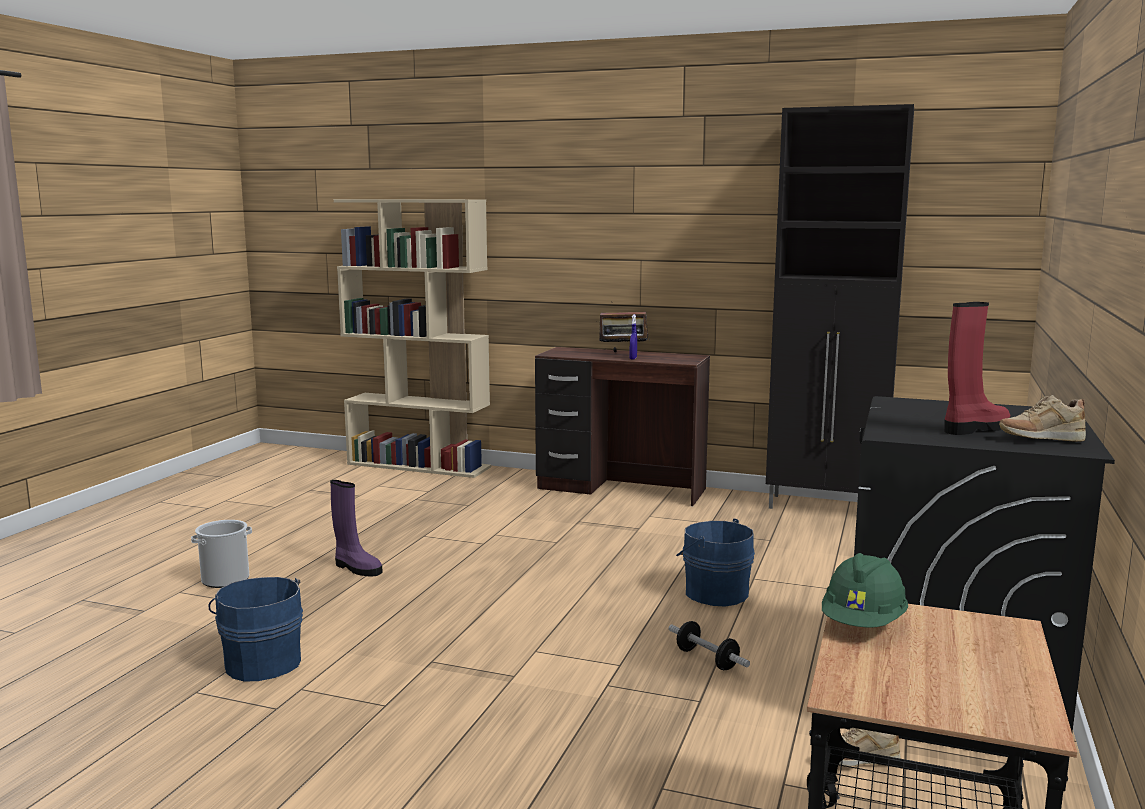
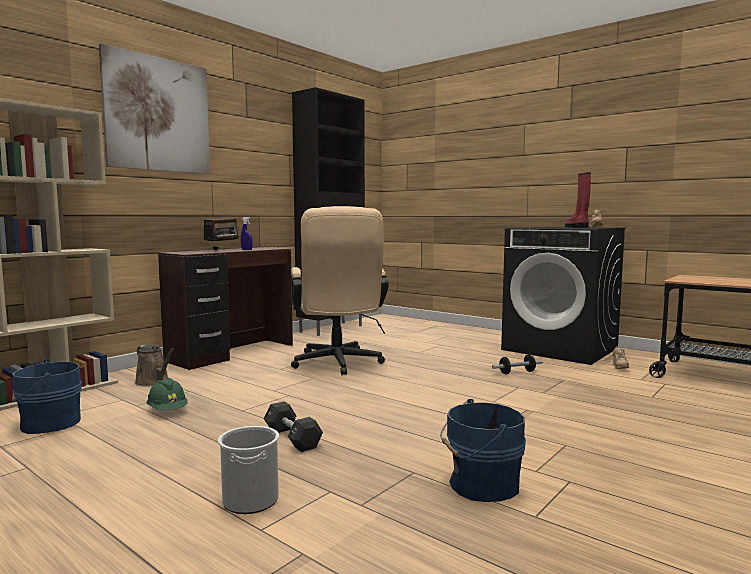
camera: 70 degrees left, 5 degrees down
purple boot [330,480,383,576] -> black dumbbell [264,401,323,452]
blue bucket [676,518,755,607] -> blue bucket moved to [12,359,82,434]
green hard hat [822,553,908,628] -> green hard hat moved to [147,378,187,410]
none -> picture [99,43,210,174]
none -> brown watering can [135,345,174,387]
none -> beige office chair [291,206,389,375]

